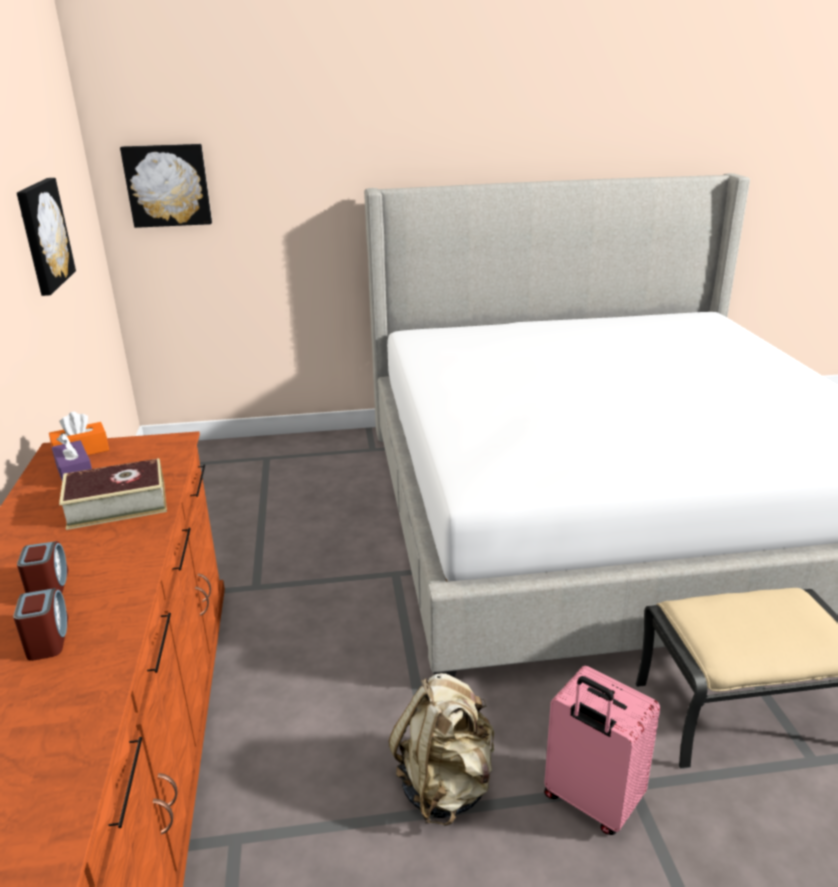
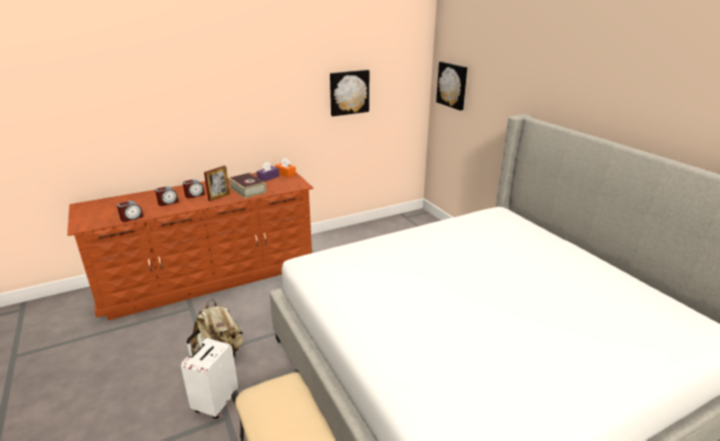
camera: 70 degrees right, 0 degrees up
pink suitcase [544,666,660,835] -> white suitcase [181,330,238,419]
none -> alarm clock [117,201,143,222]
none -> picture frame [204,166,230,201]

